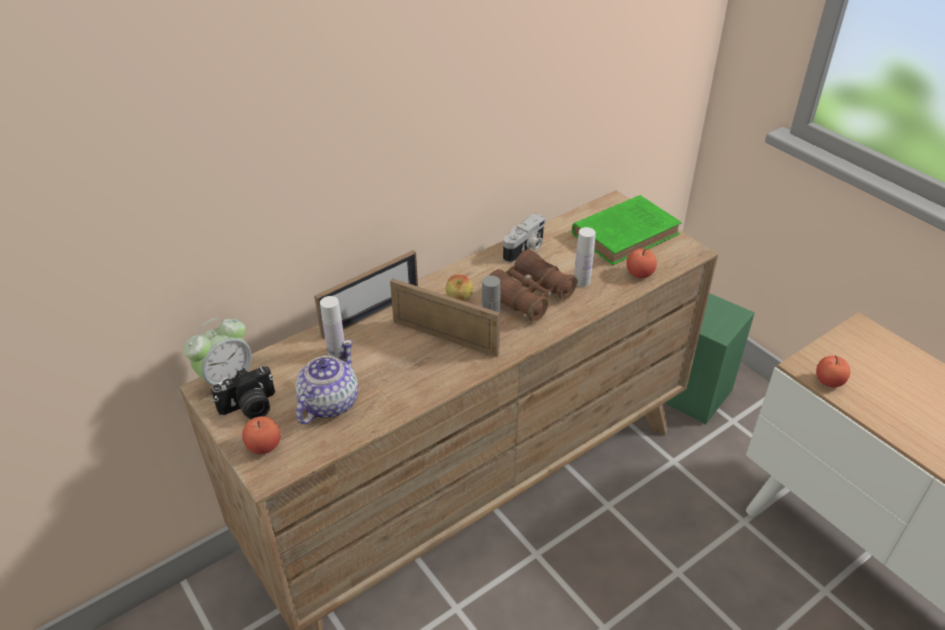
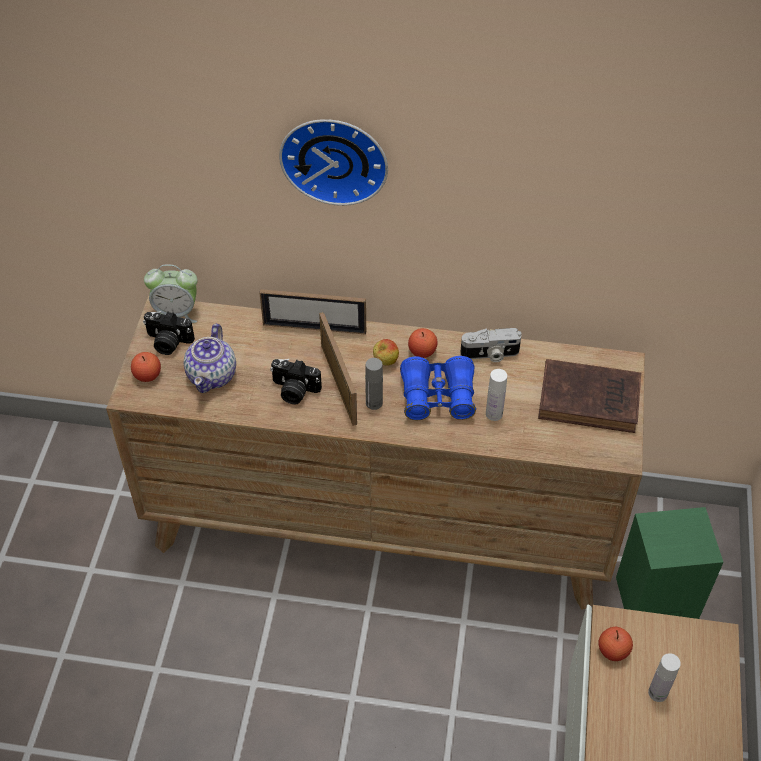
camera: 45 degrees right, 10 degrees up
teapot [295,340,358,424] -> teapot turned 120 degrees clockwise [183,324,236,393]
white bottle [320,296,345,358] -> white bottle moved to [648,653,681,702]
brown binoculars [489,249,577,322] -> blue binoculars [400,356,476,420]
green book [572,195,681,265] -> brown book [538,359,641,433]
apple [627,249,657,278] -> apple moved to [408,328,437,358]
none -> camera [270,359,322,404]
none -> wall clock [279,119,388,206]

